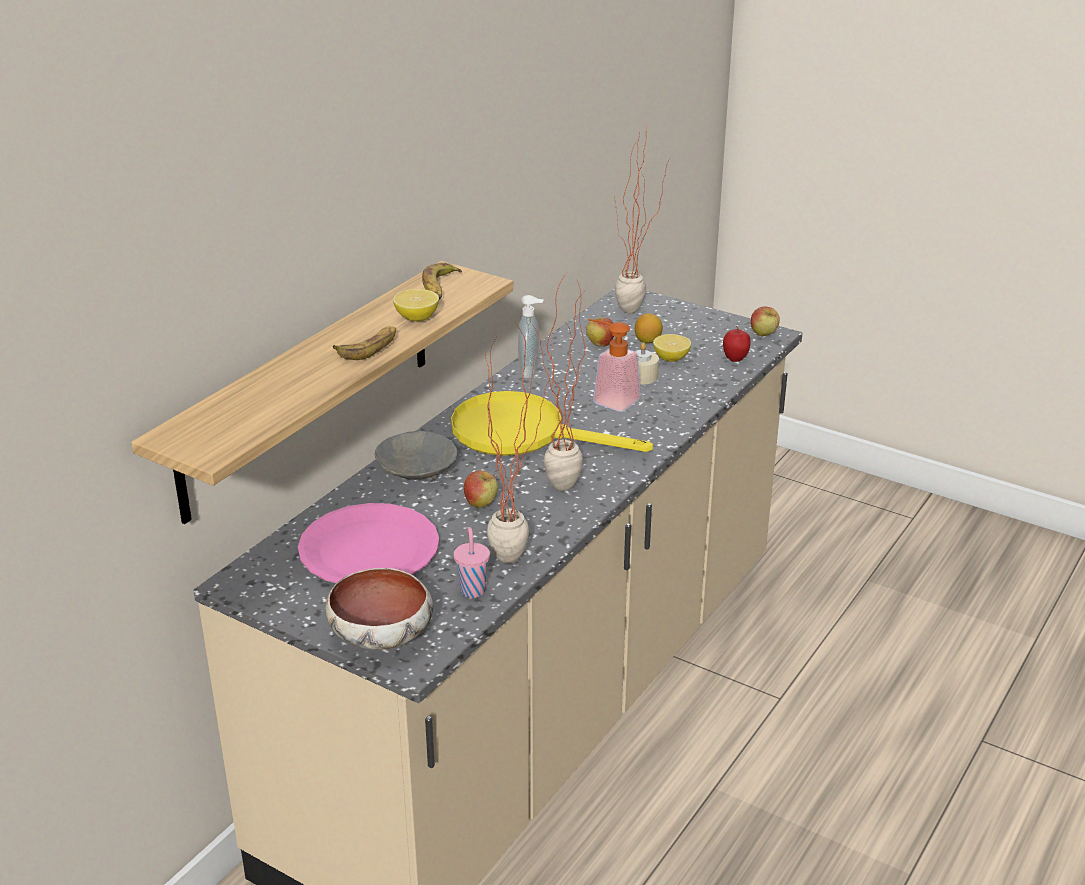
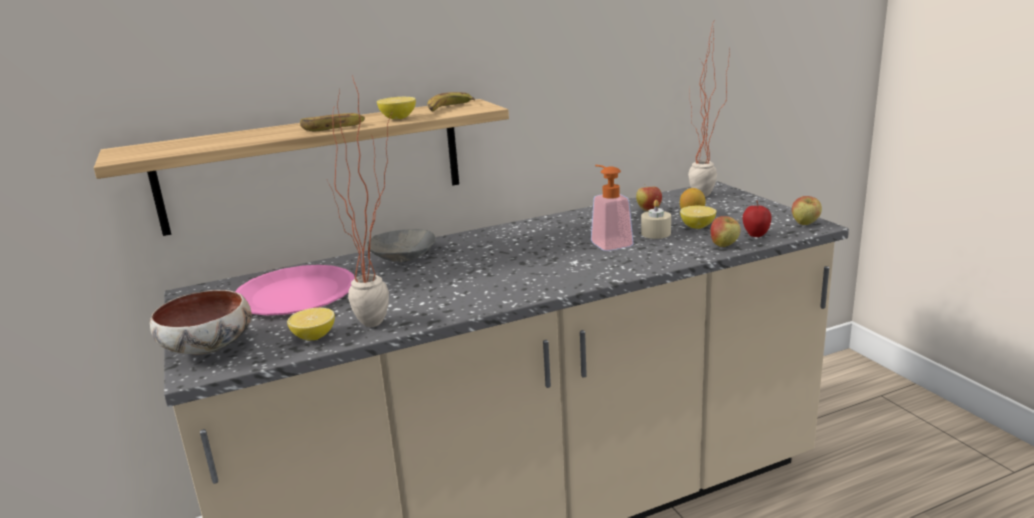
camera: 35 degrees right, 10 degrees down
yellow frying pan [451,391,653,456] -> none
pink cup [454,527,490,598] -> lemon [287,308,335,340]
apple [464,470,498,508] -> apple moved to [710,216,741,247]
soap dispenser [518,295,544,378] -> none
potted plant [532,273,585,491] -> none

